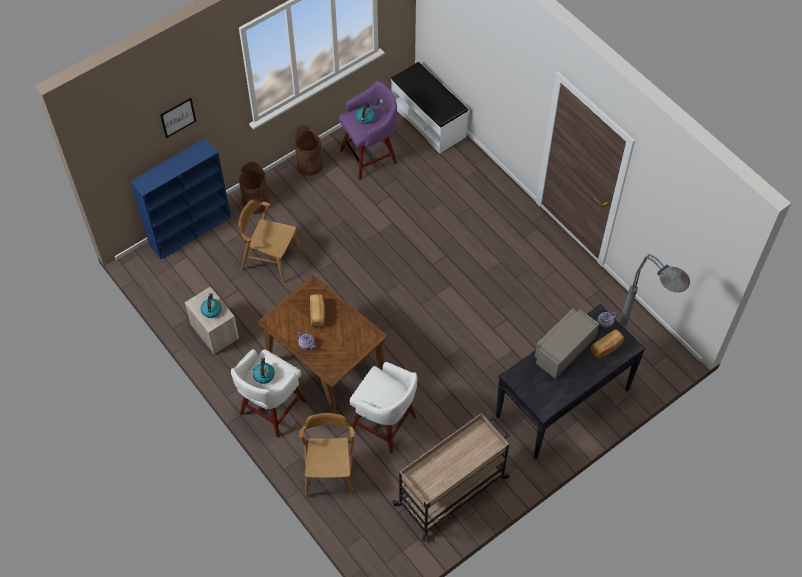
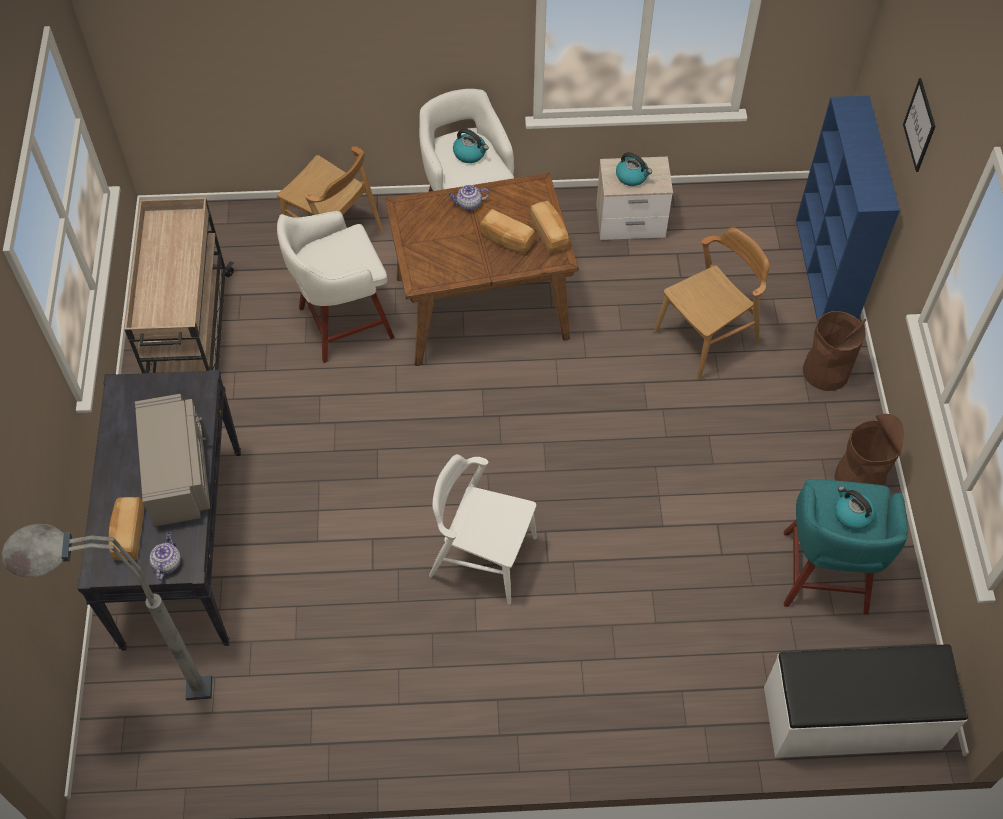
camera: 125 degrees right, 0 degrees up
purple stool [339,81,397,180] -> turquoise stool [784,479,908,615]
none -> white chair [429,454,537,605]
none -> bread [530,201,569,253]

